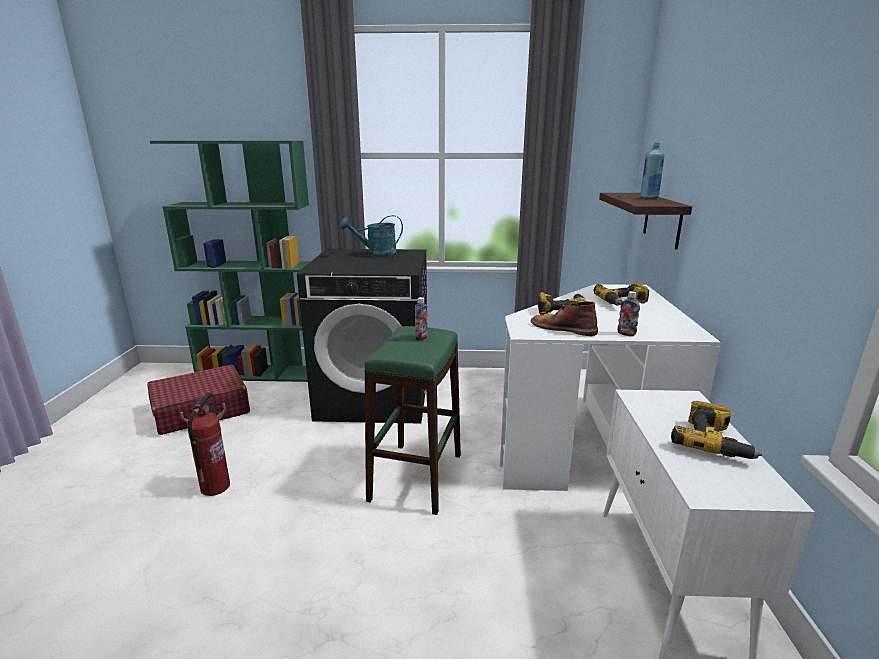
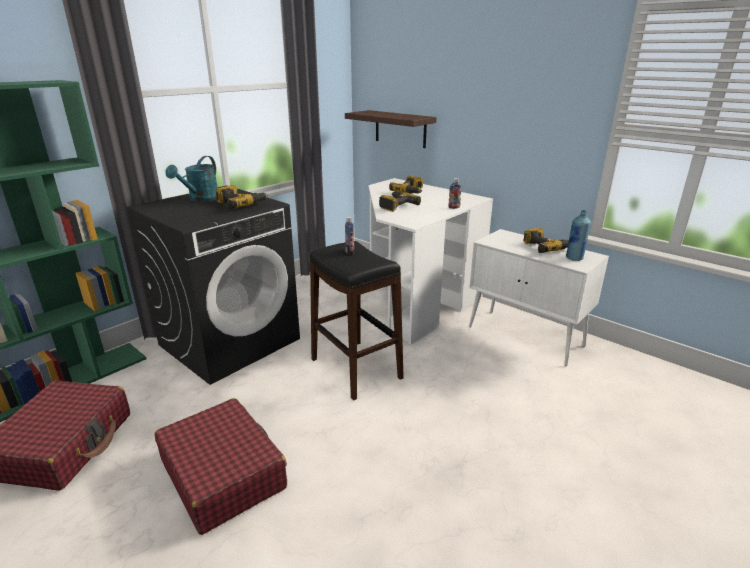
camera: 50 degrees left, 5 degrees up
fire extinguisher [187,392,230,496] -> red suitcase [155,398,287,535]
green stool [364,326,461,515] -> black stool [310,241,404,400]
brown boot [531,301,598,336] -> none
blue bottle [640,143,665,198] -> blue bottle moved to [566,210,591,261]
none -> power drill [216,185,268,209]

